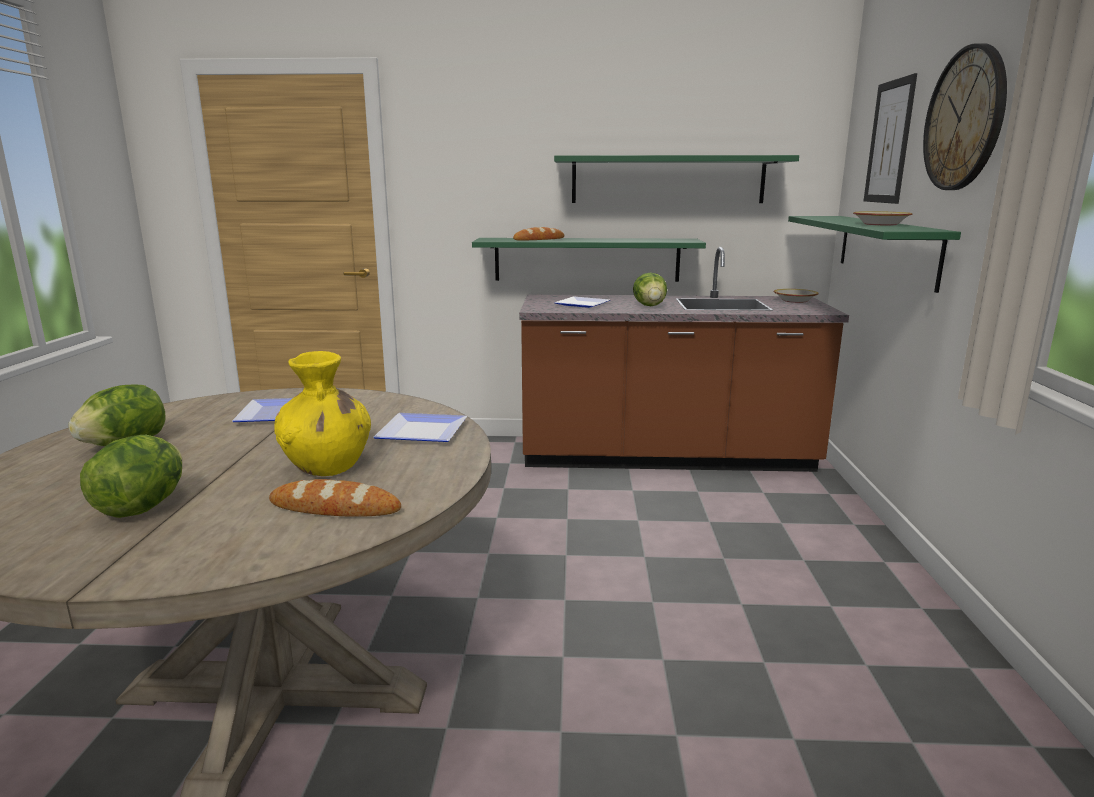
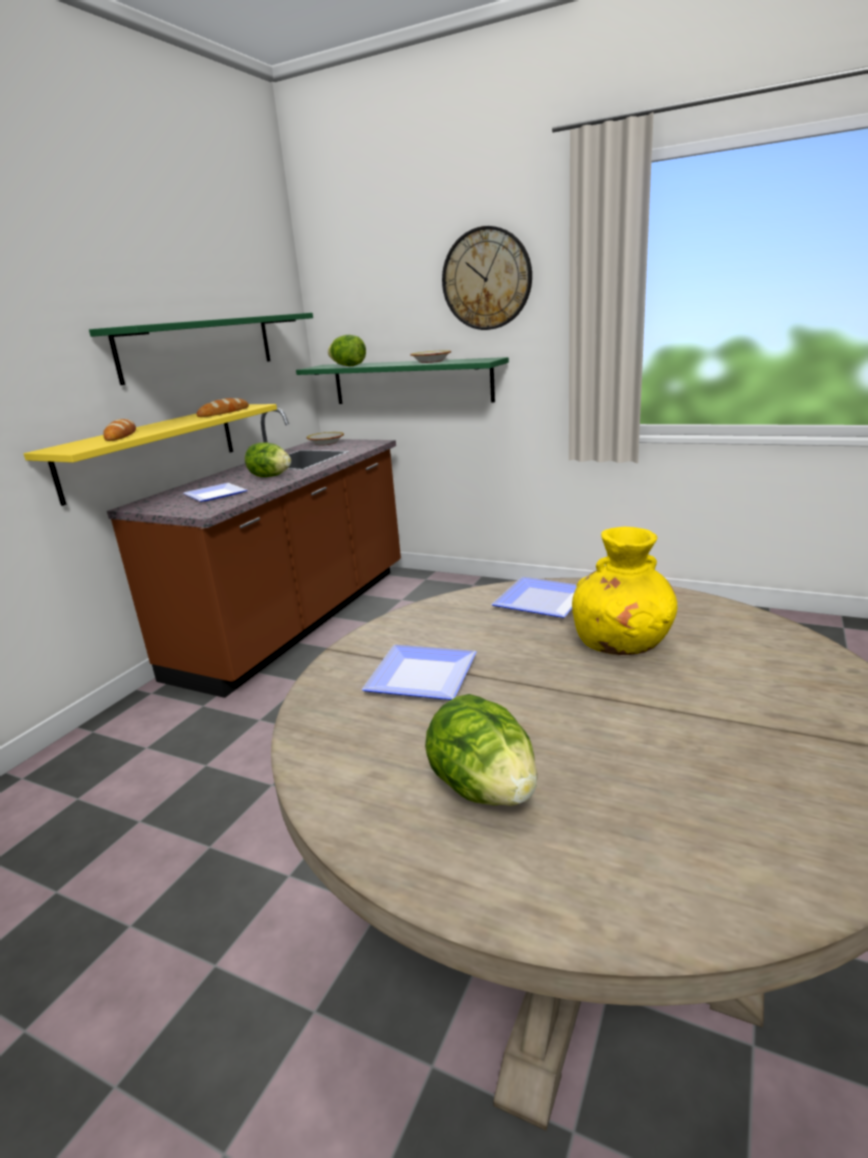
camera: 65 degrees left, 5 degrees up
lettuce [80,435,182,518] -> lettuce moved to [328,335,366,366]
bread [269,479,401,517] -> bread moved to [197,398,249,417]
green shelf [472,238,706,282] -> yellow shelf [24,404,277,506]
picture [864,73,917,204] -> none

